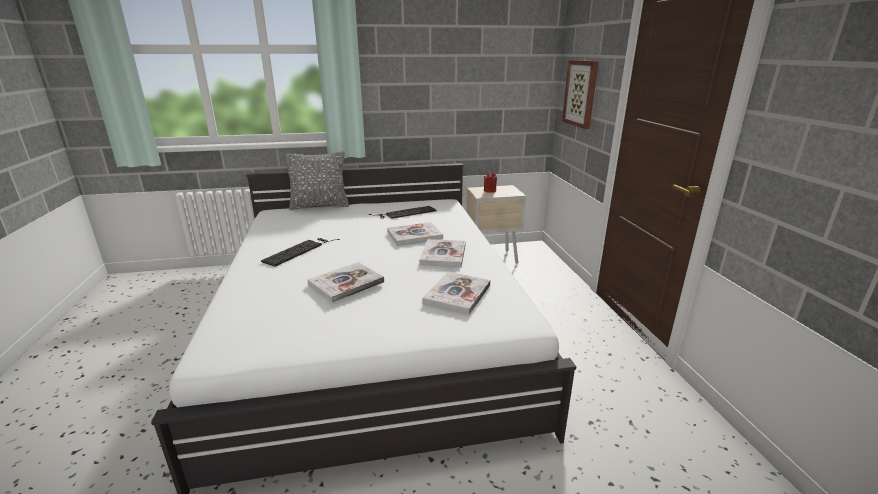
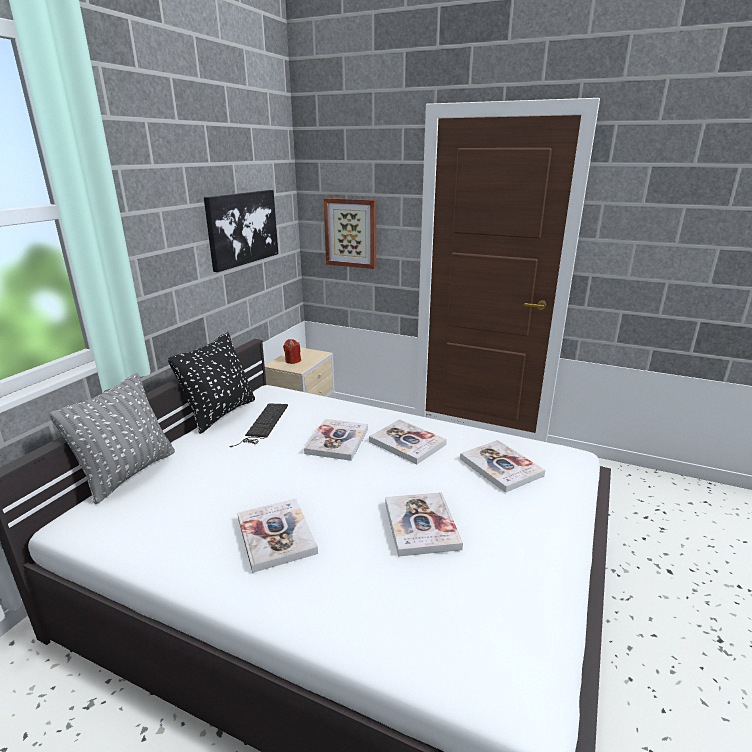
camera: 55 degrees left, 0 degrees up
keyboard [261,238,340,267] -> book [237,499,318,573]
none -> black pillow [168,332,255,434]
none -> picture [204,190,278,272]

